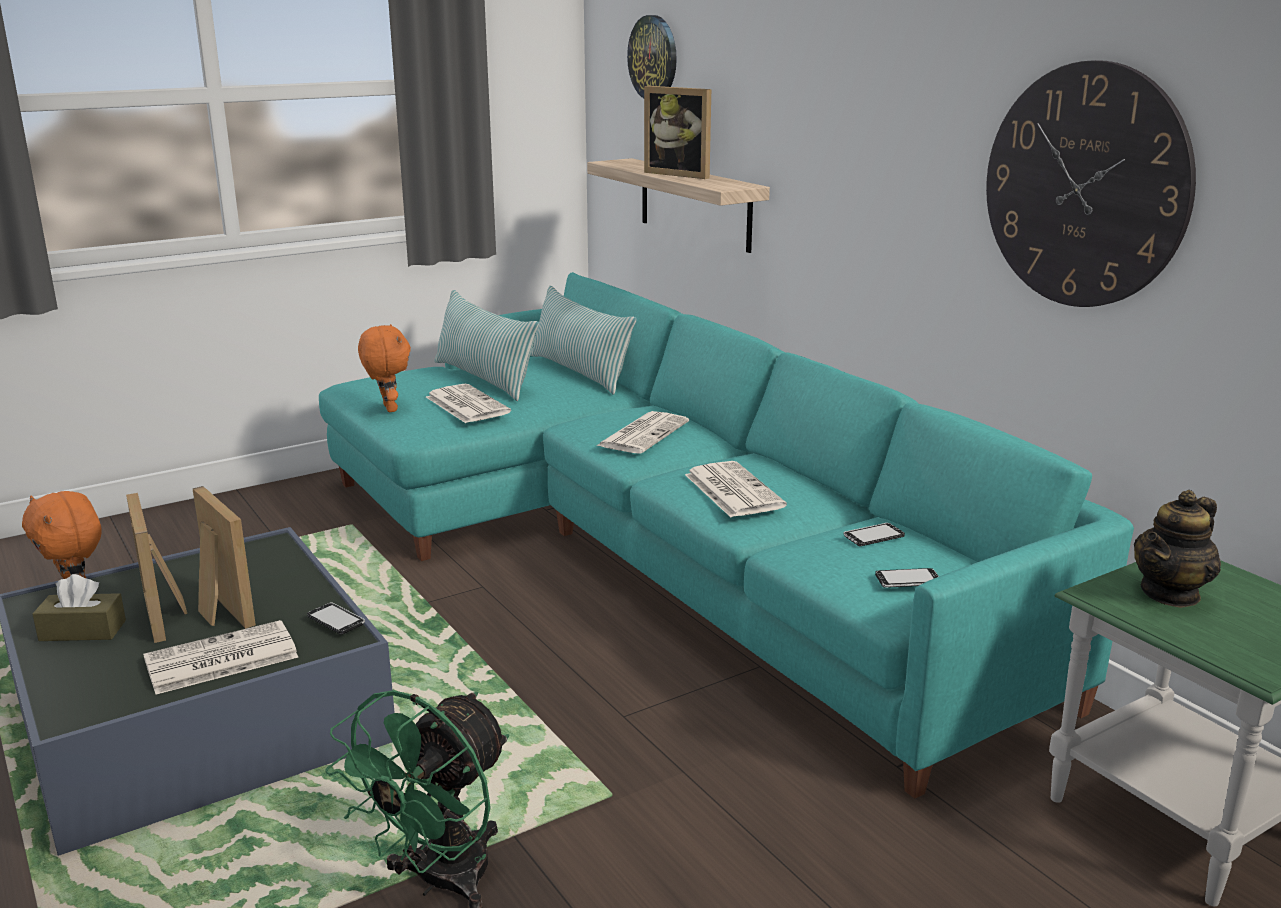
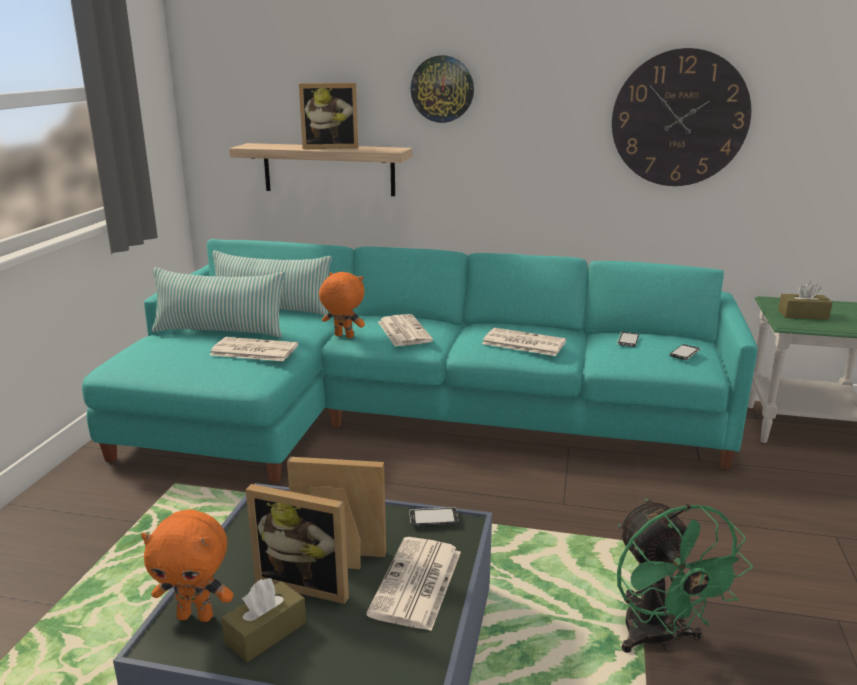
camera: 45 degrees left, 0 degrees up
orange plush toy [358,324,411,412] -> orange plush toy moved to [319,272,365,338]
wall clock [627,15,677,98] -> wall clock moved to [410,55,474,123]
teapot [1134,490,1221,608] -> brown tissue box [778,281,833,320]

